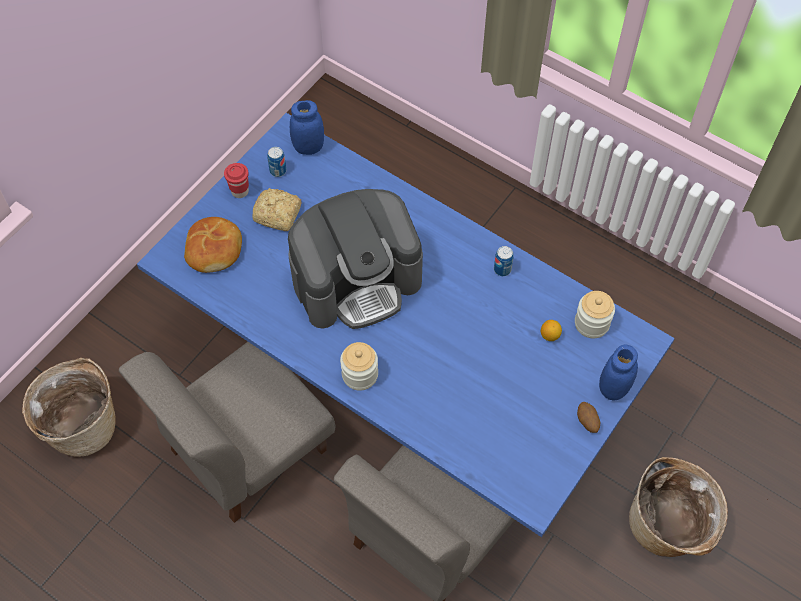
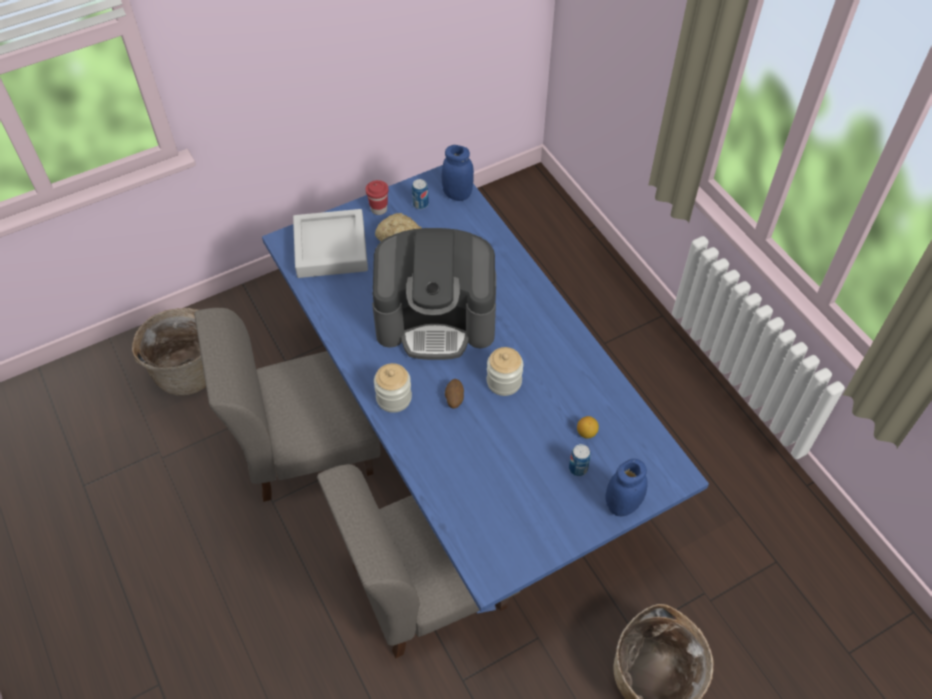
camera: 25 degrees right, 5 degrees down
bread [184,217,242,273] -> grey tray [293,209,368,278]
can [494,246,514,276] -> can moved to [569,444,591,476]
jar [575,291,615,338] -> jar moved to [487,347,523,396]
potato [577,402,600,433] -> potato moved to [445,379,464,408]

